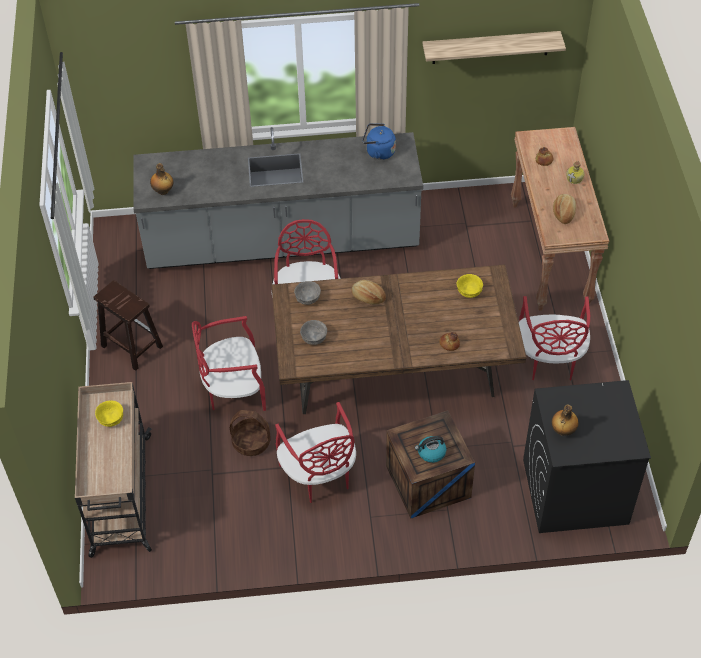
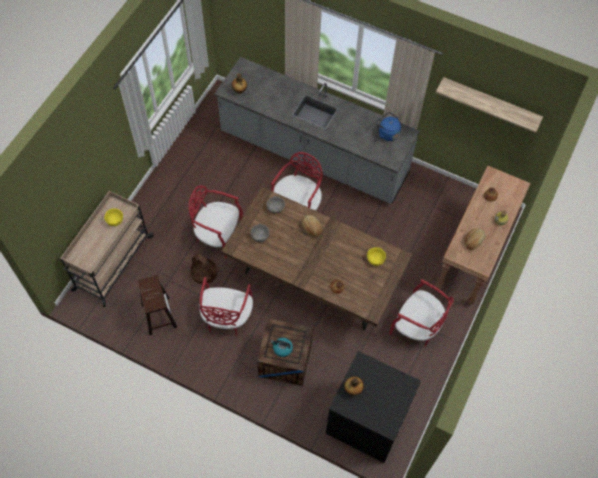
camera: 30 degrees right, 10 degrees up
brown stool [93,280,163,371] -> brown stool moved to [138,275,177,335]
red chair [519,296,590,380] -> red chair turned 90 degrees counterclockwise [390,279,454,347]

